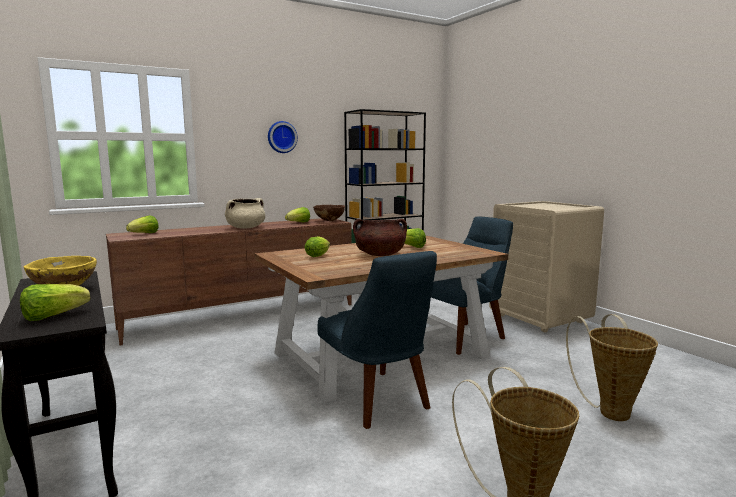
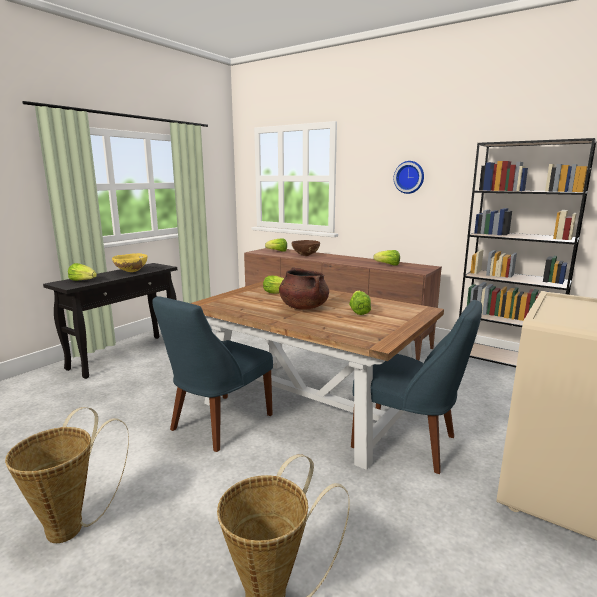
camera: 65 degrees right, 5 degrees up
beige cooking pot [225,198,265,229] -> none
brown bowl [313,205,345,221] -> brown bowl moved to [292,240,320,256]

